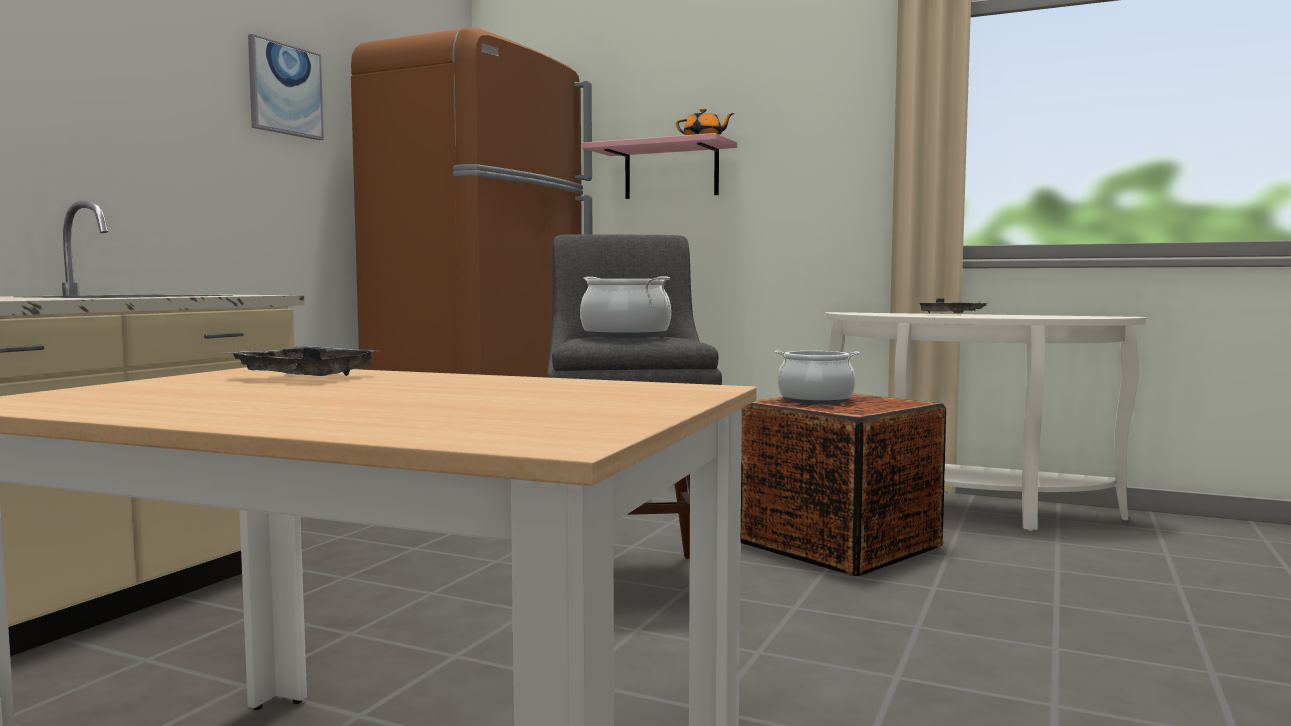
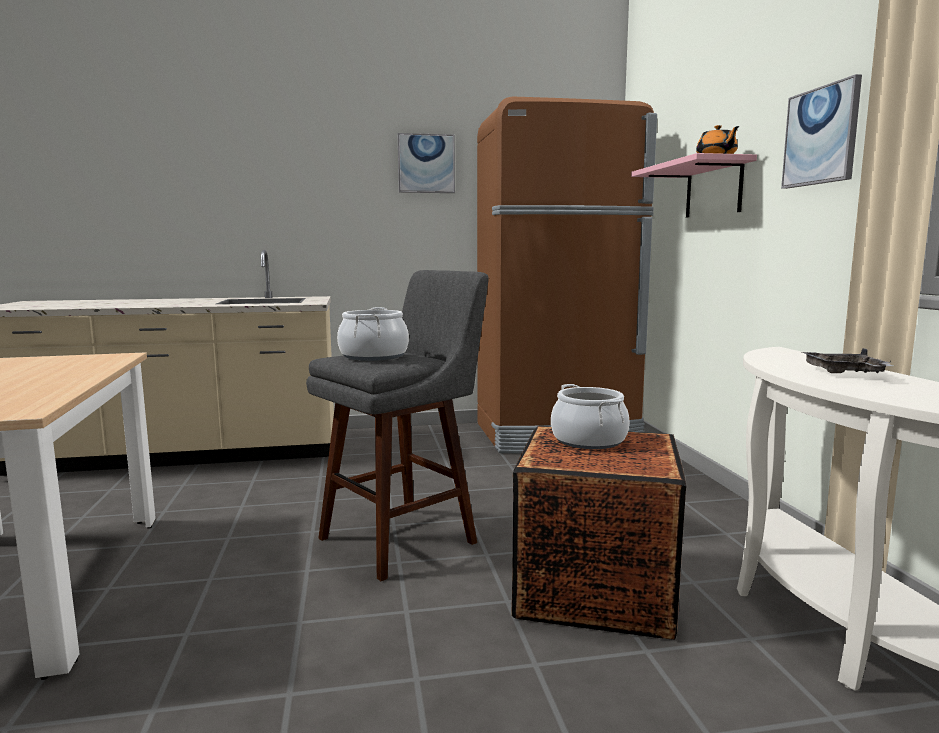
camera: 55 degrees right, 5 degrees up
grey tray [227,346,378,376] -> none
none -> picture [781,74,862,189]

